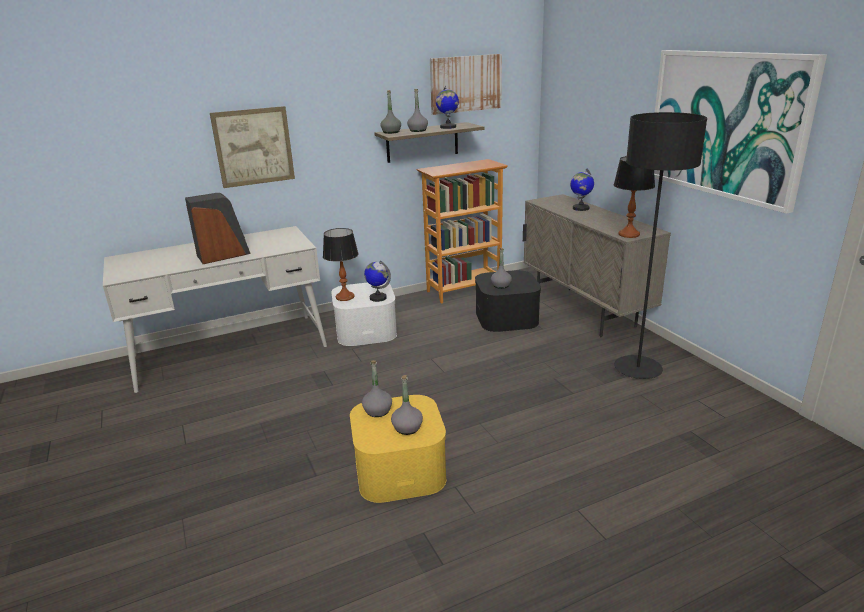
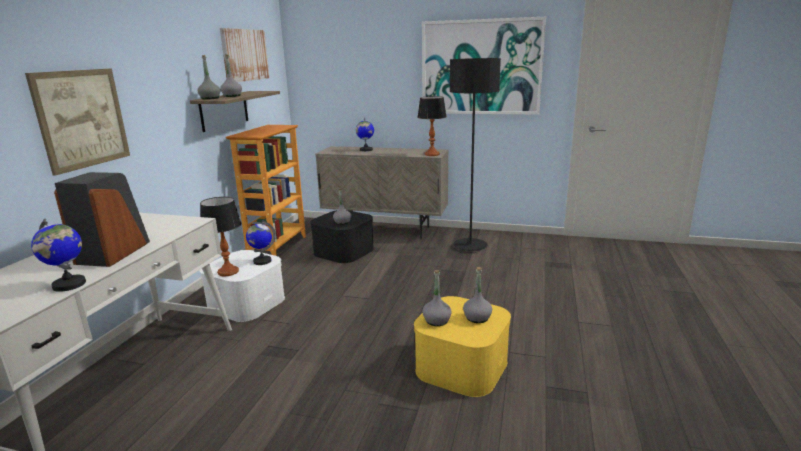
camera: 50 degrees left, 5 degrees down
globe [436,86,459,129] -> globe moved to [31,219,86,292]

